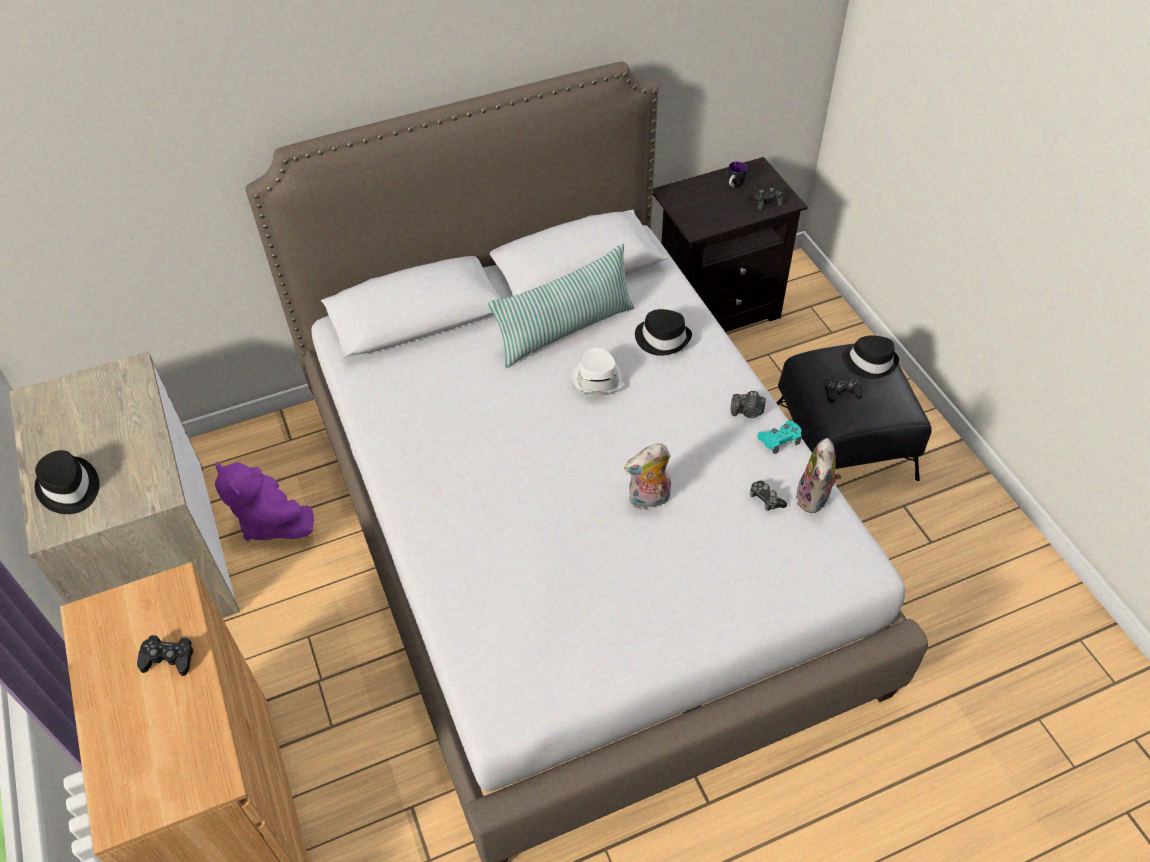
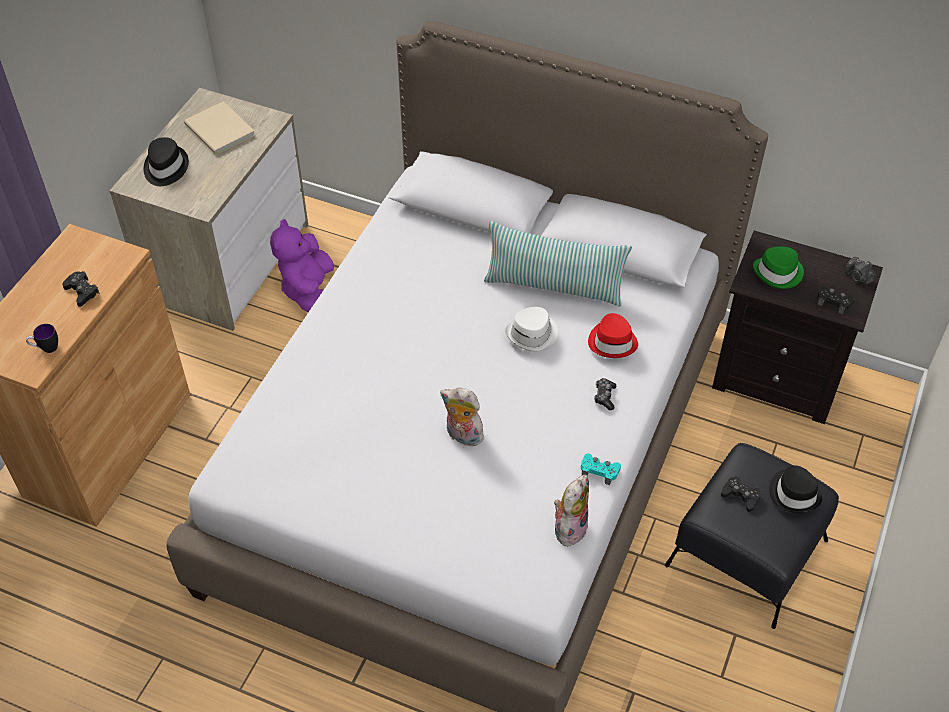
camera: 45 degrees right, 0 degrees up
black hat [635,309,692,356] -> red hat [588,313,638,358]
mug [728,162,747,188] -> mug moved to [26,324,58,353]
camera [731,391,766,418] -> camera moved to [845,257,876,285]
game controller [750,481,787,511] -> game controller moved to [594,378,616,410]
plush toy [796,438,842,513] -> plush toy turned 150 degrees clockwise [554,475,589,546]
none -> beige book [184,101,255,155]
none -> green hat [753,246,804,289]

